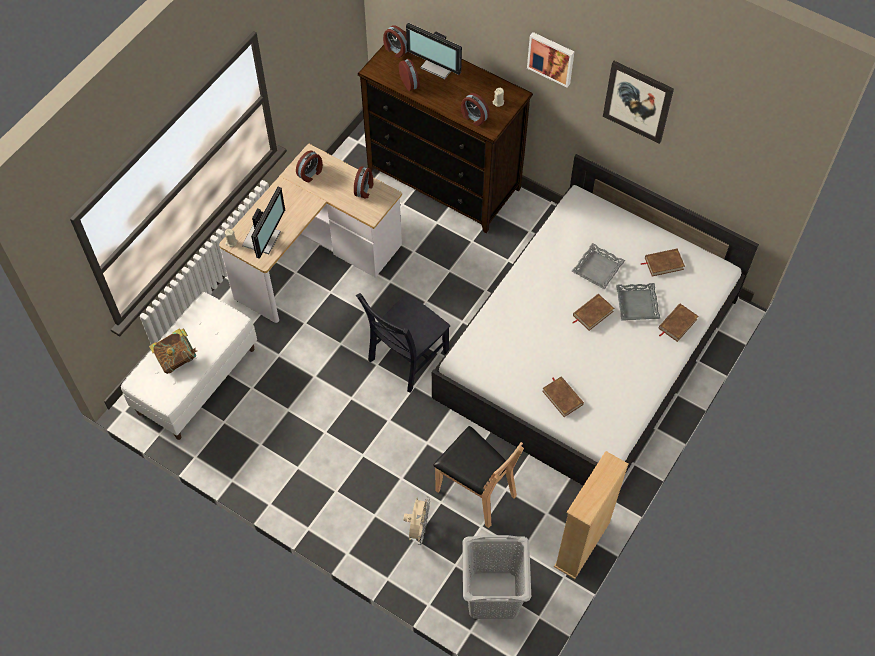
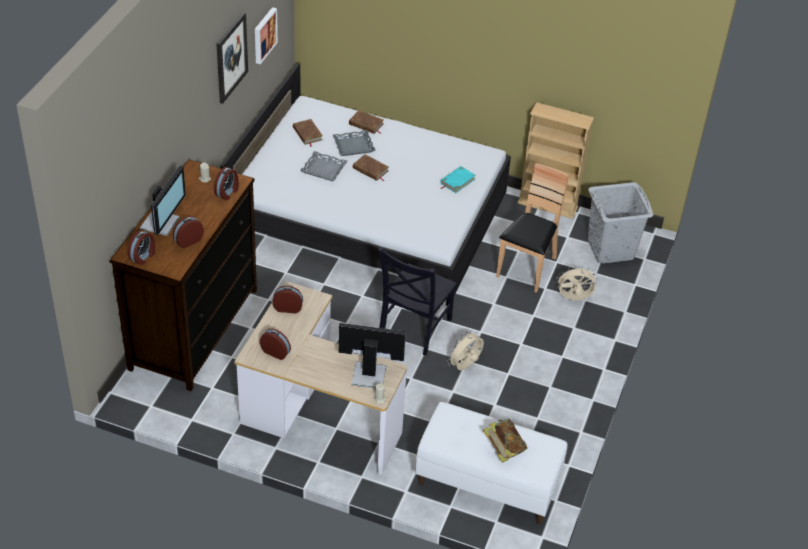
camera: 105 degrees left, 15 degrees down
black chair [356,293,450,393] -> black chair turned 90 degrees clockwise [378,247,457,355]
picture [527,32,574,87] -> picture moved to [255,7,278,64]
brown book [542,376,584,417] -> turquoise book [440,166,476,193]
none -> beige fan [447,330,484,370]

